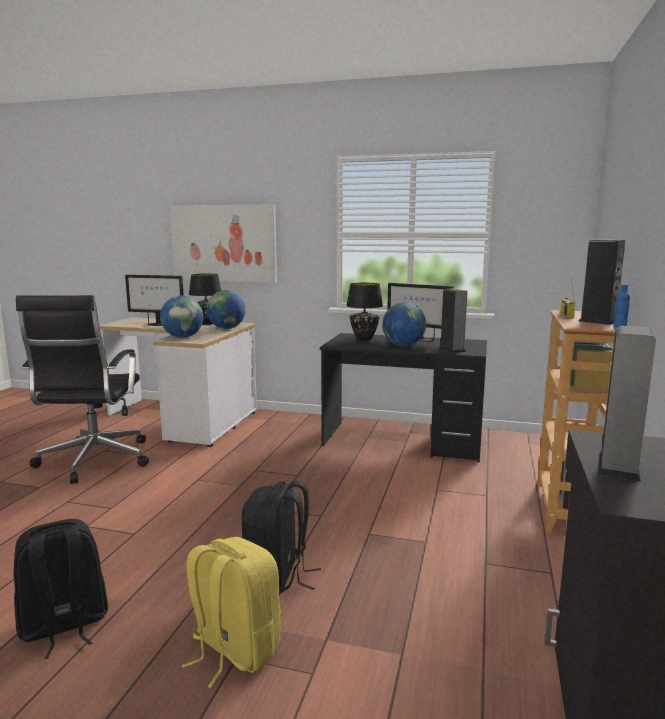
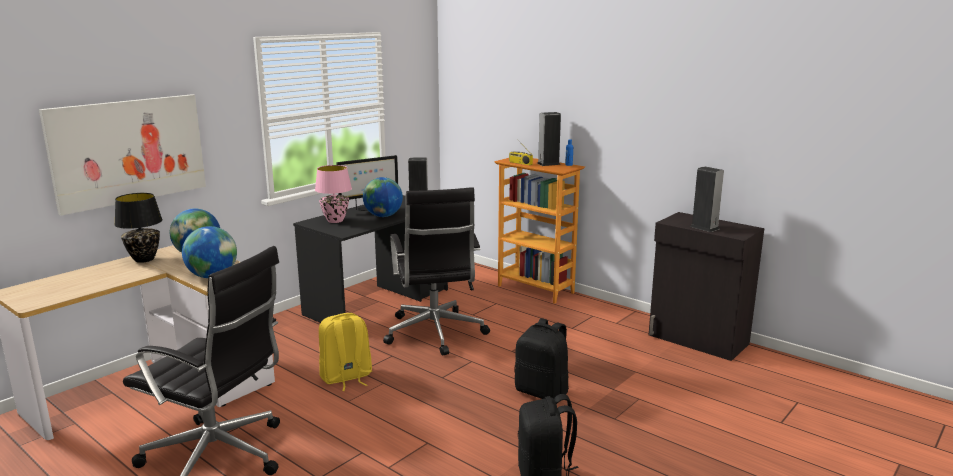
camera: 65 degrees left, 5 degrees up
monitor [125,275,184,326] -> none
yellow backpack [181,537,281,688] -> yellow backpack moved to [319,313,372,391]
black table lamp [346,283,383,340] -> pink table lamp [315,165,352,223]
none -> black office chair [383,188,490,356]

